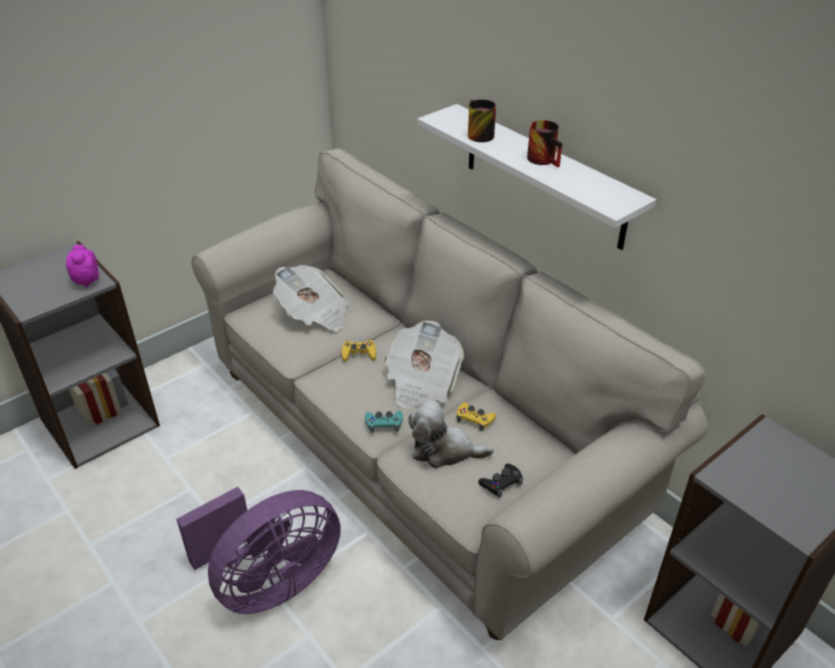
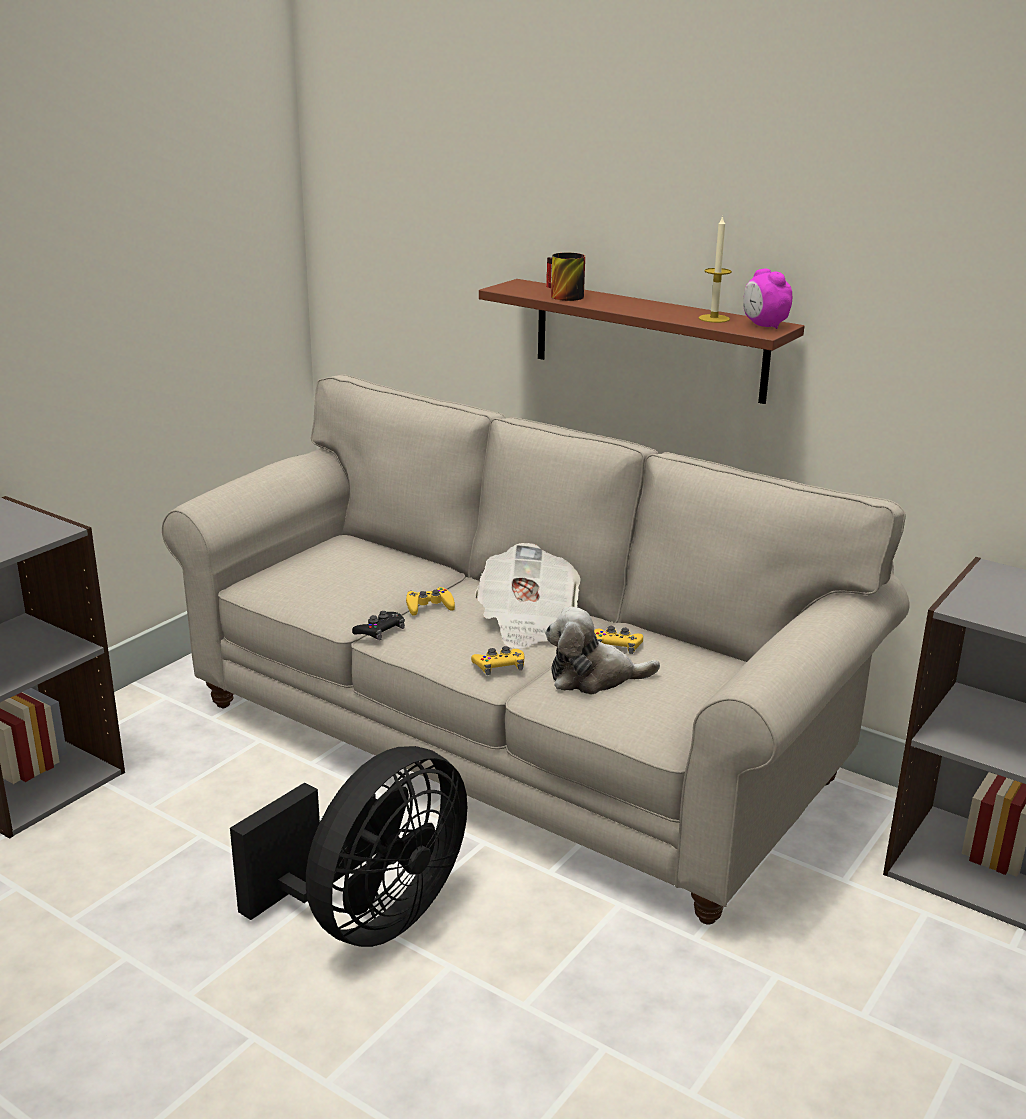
camera: 15 degrees left, 15 degrees down
alarm clock [66,245,99,288] -> alarm clock moved to [743,269,792,329]
purple fan [176,487,341,614] -> black fan [230,746,467,947]
newspaper [273,265,349,331] -> none
turquoise game controller [365,411,403,433] -> yellow game controller [471,646,524,675]
white shelf [418,104,656,250] -> brown shelf [479,279,804,404]
black game controller [479,464,523,498] -> black game controller moved to [352,611,405,640]
mug [527,120,562,168] -> none
none -> candle [698,215,732,323]

